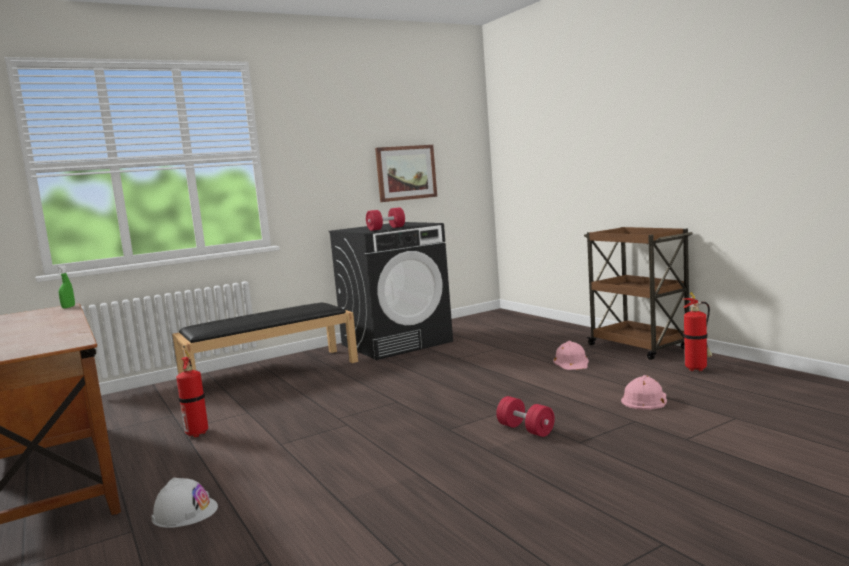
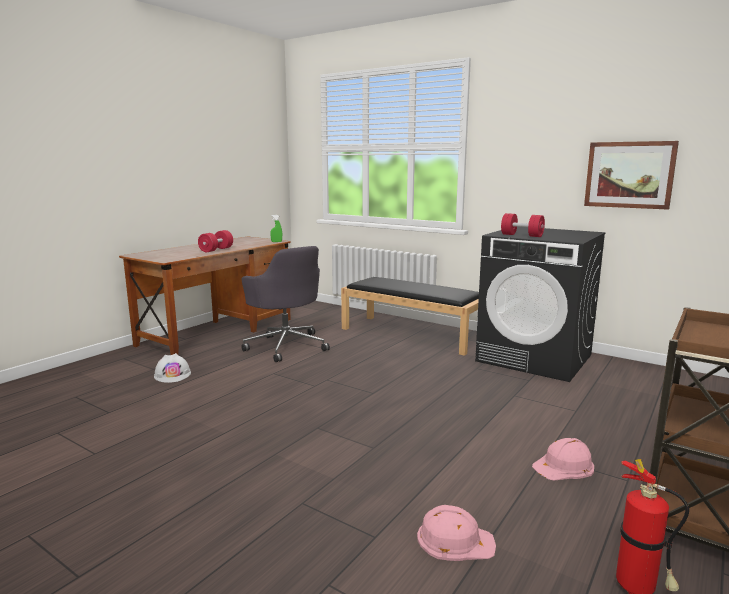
camera: 65 degrees right, 5 degrees up
fire extinguisher [176,350,208,437] -> grey office chair [241,246,330,362]
red dumbbell [496,396,555,437] -> red dumbbell moved to [198,230,233,252]

